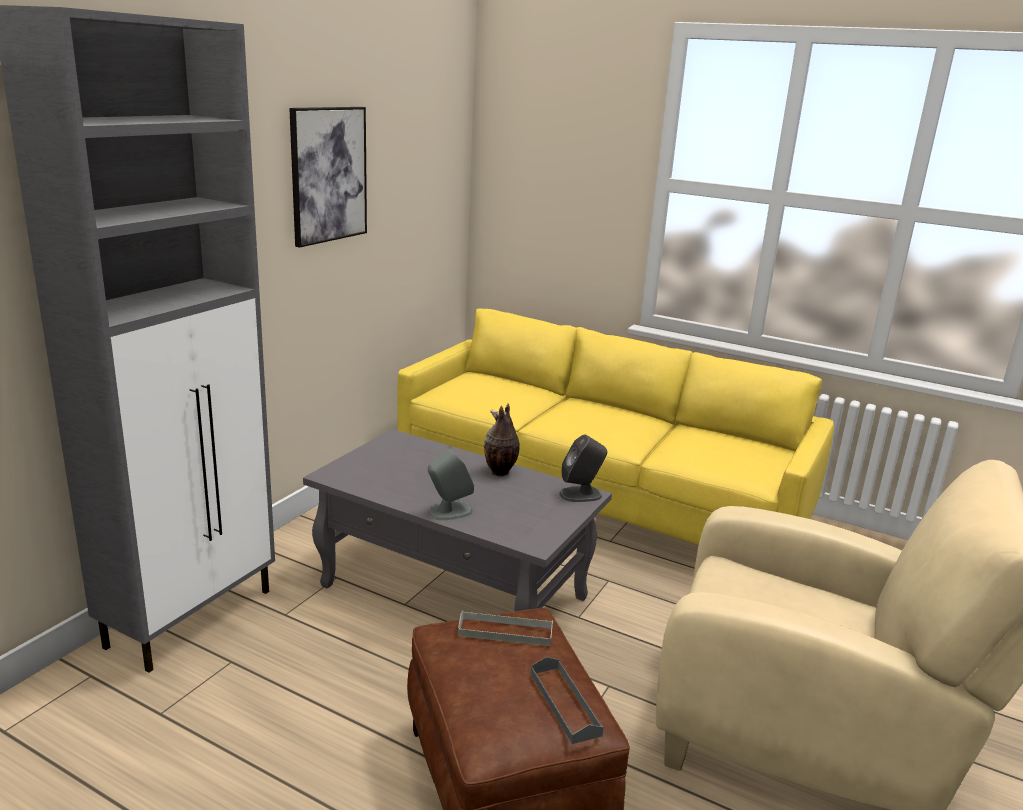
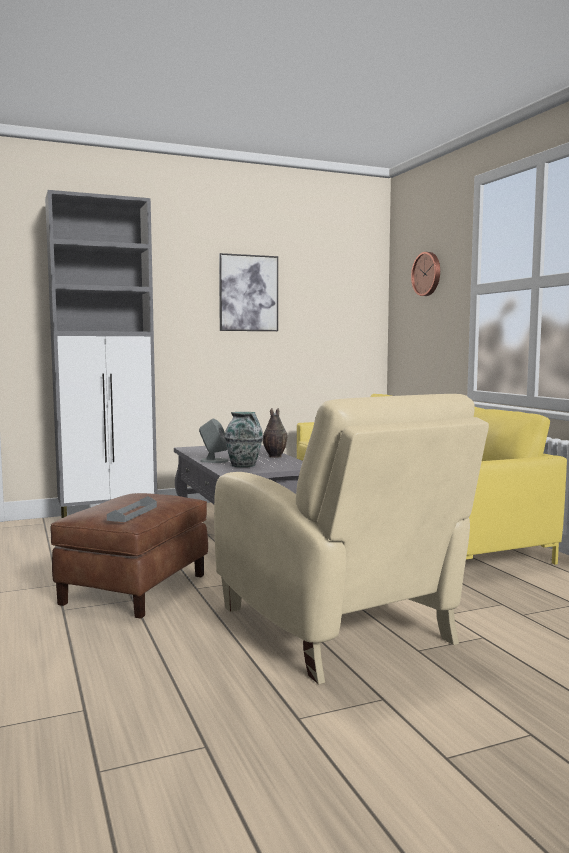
camera: 40 degrees right, 15 degrees down
grey tray [458,611,553,646] -> none
grey speaker [559,435,607,502] -> none
none -> vase [225,412,263,467]
none -> wall clock [411,252,440,296]

